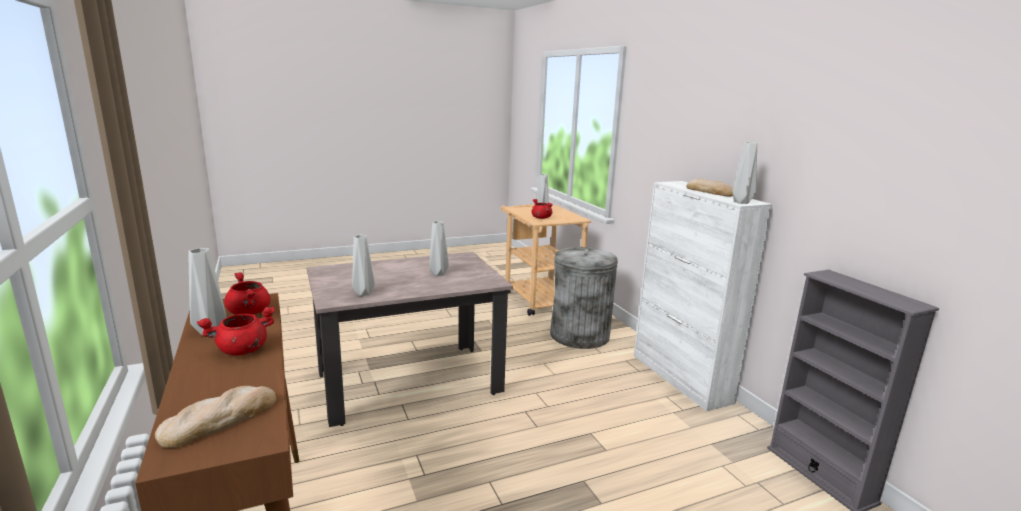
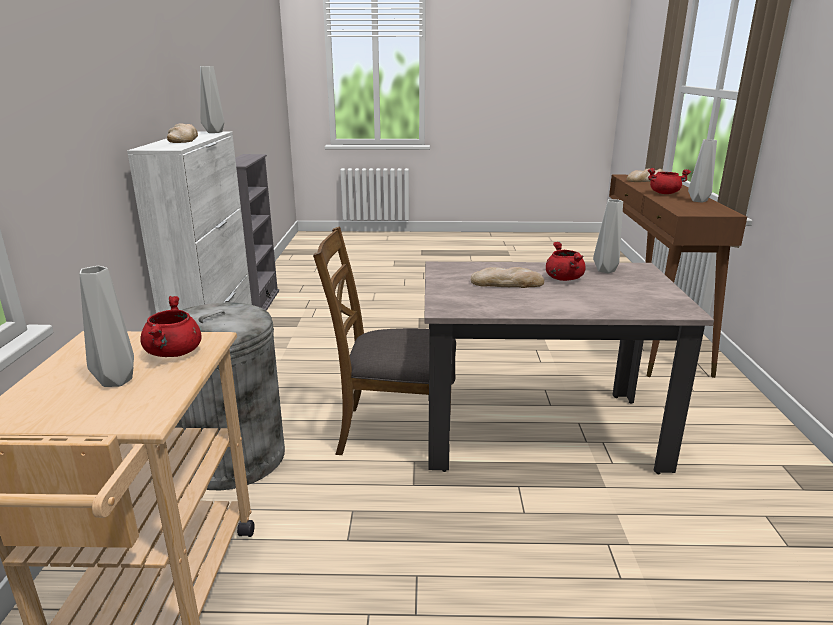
camera: 155 degrees left, 5 degrees up
red cooking pot [224,272,271,315] -> red cooking pot moved to [546,242,586,281]
grey vase [429,221,449,276] -> bread [471,267,544,288]
none -> brown chair [313,227,456,455]

